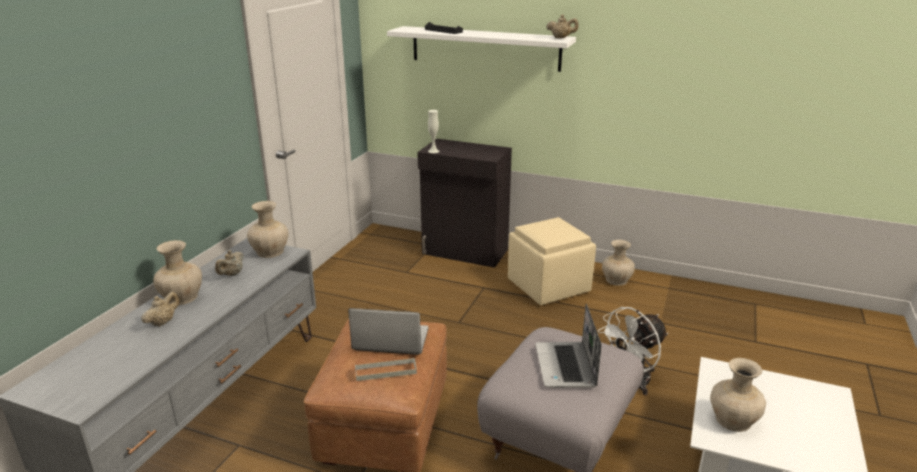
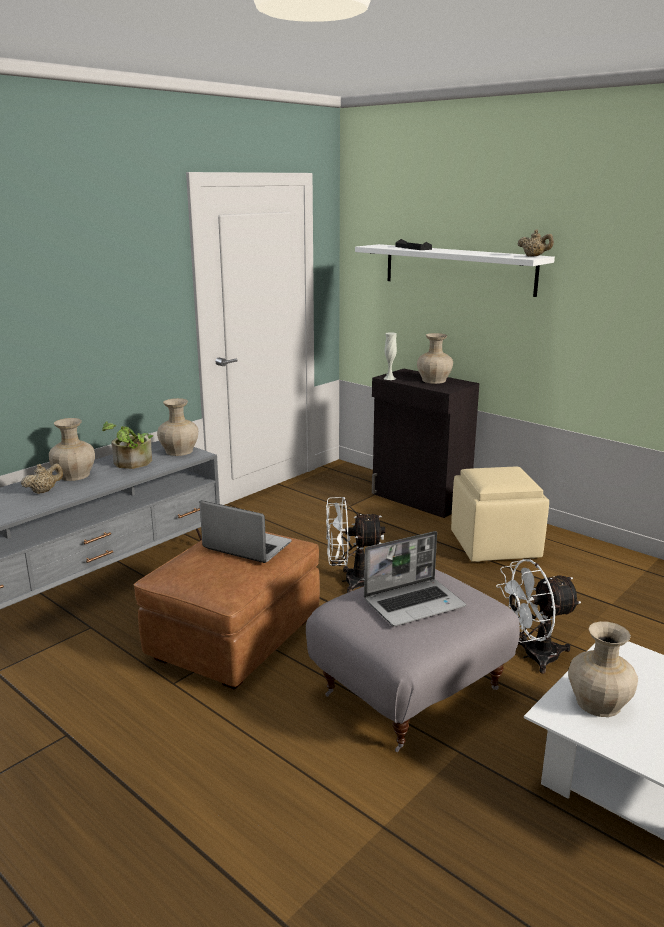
camera: 20 degrees right, 5 degrees down
beige teapot [215,250,244,276] -> potted plant [102,421,153,469]
grey tray [355,358,417,381] -> none
laptop [535,304,602,388] -> laptop turned 135 degrees counterclockwise [364,531,466,626]
beige vase [602,240,635,286] -> beige vase moved to [417,333,453,384]
none -> white fan [326,497,385,593]

